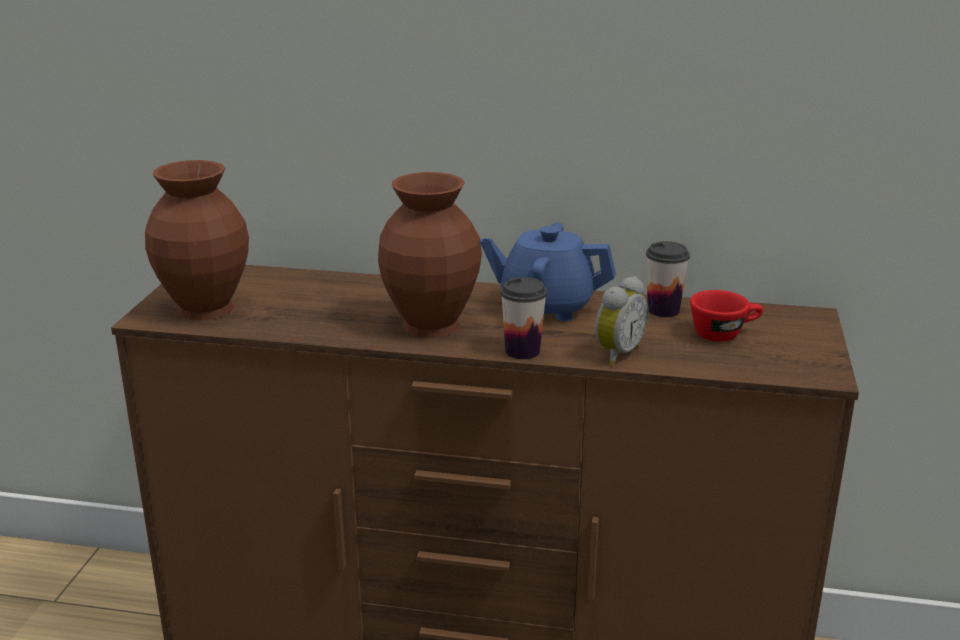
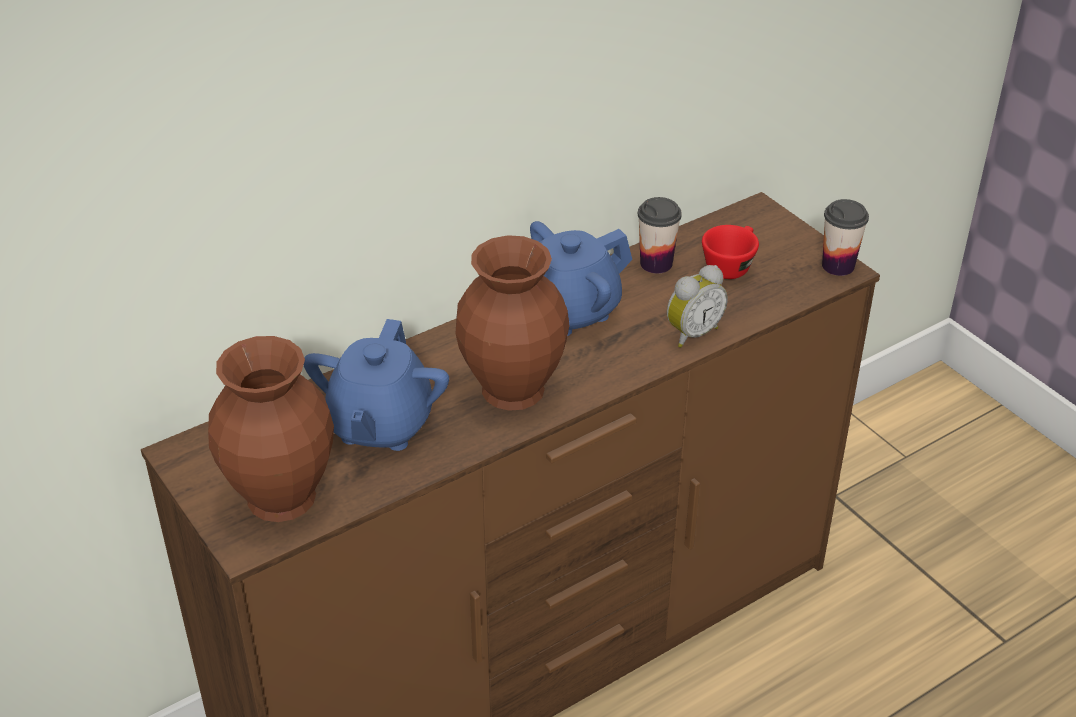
camera: 45 degrees left, 15 degrees up
cup [500,277,547,359] -> cup moved to [822,199,869,276]
alarm clock [595,276,648,365] -> alarm clock turned 60 degrees clockwise [667,265,728,348]
none -> blue teapot [304,319,449,451]

